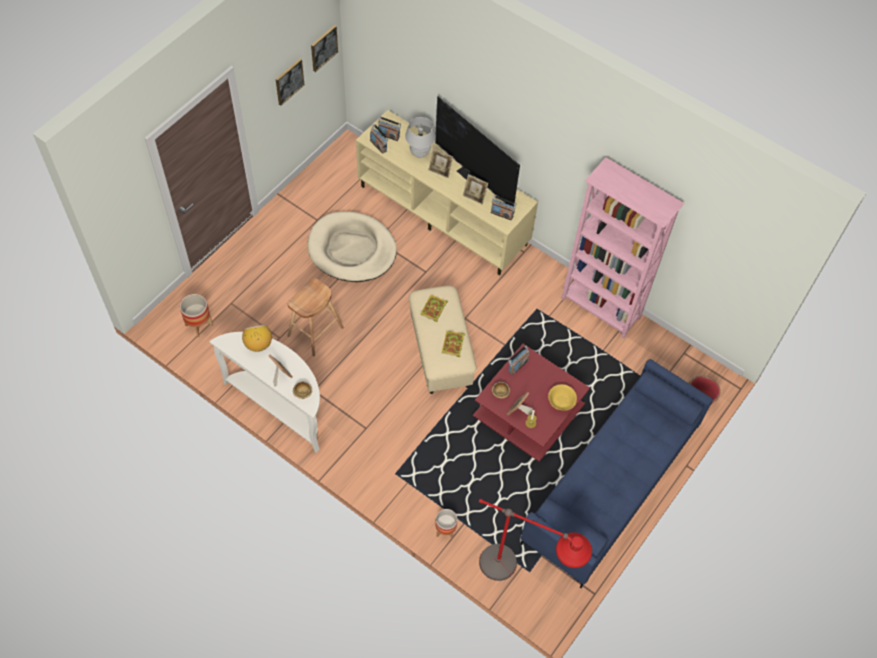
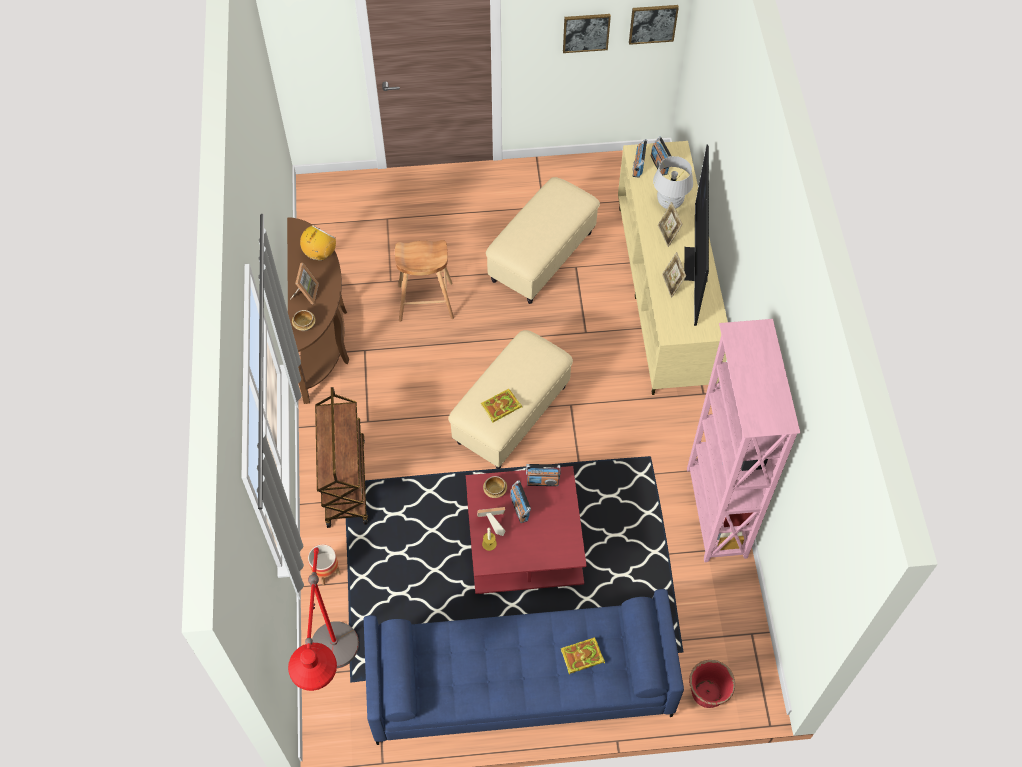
camera: 50 degrees right, 0 degrees up
planter [180,294,213,337] -> none
white console table [210,332,320,453] -> brown console table [287,218,349,404]
beige dog bed [307,211,397,282] -> beige ottoman [486,177,600,304]
book [420,295,448,322] -> book moved to [561,637,605,675]
radio [491,195,516,220] -> radio moved to [510,480,531,523]
yellow bowl [548,384,577,410] -> none
none -> brown cart [315,387,368,528]

